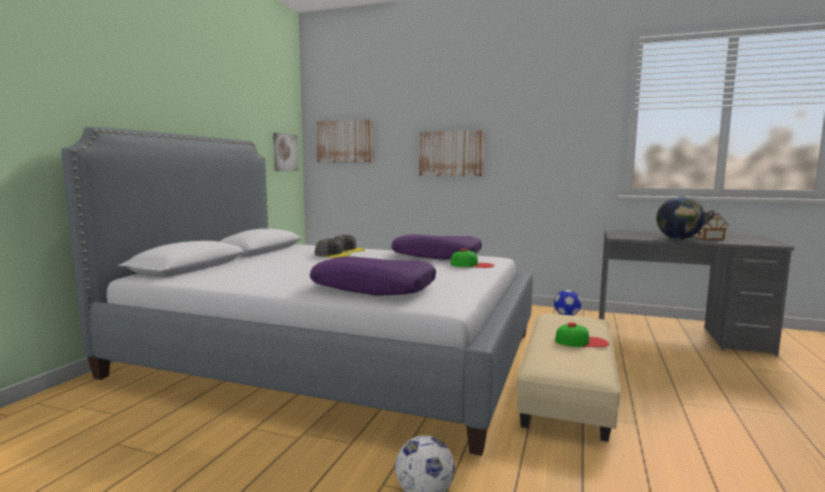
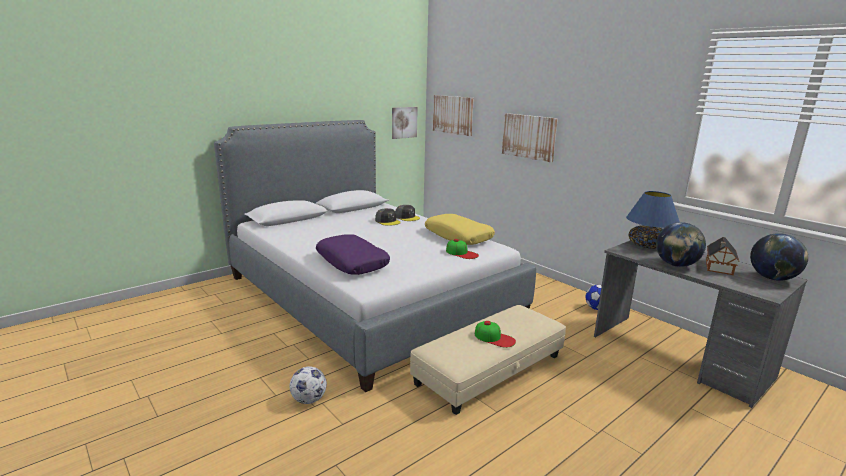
camera: 30 degrees right, 10 degrees up
purple pillow [391,234,482,260] -> yellow pillow [425,214,495,245]
none -> blue table lamp [626,191,680,249]
none -> globe [750,233,808,281]

